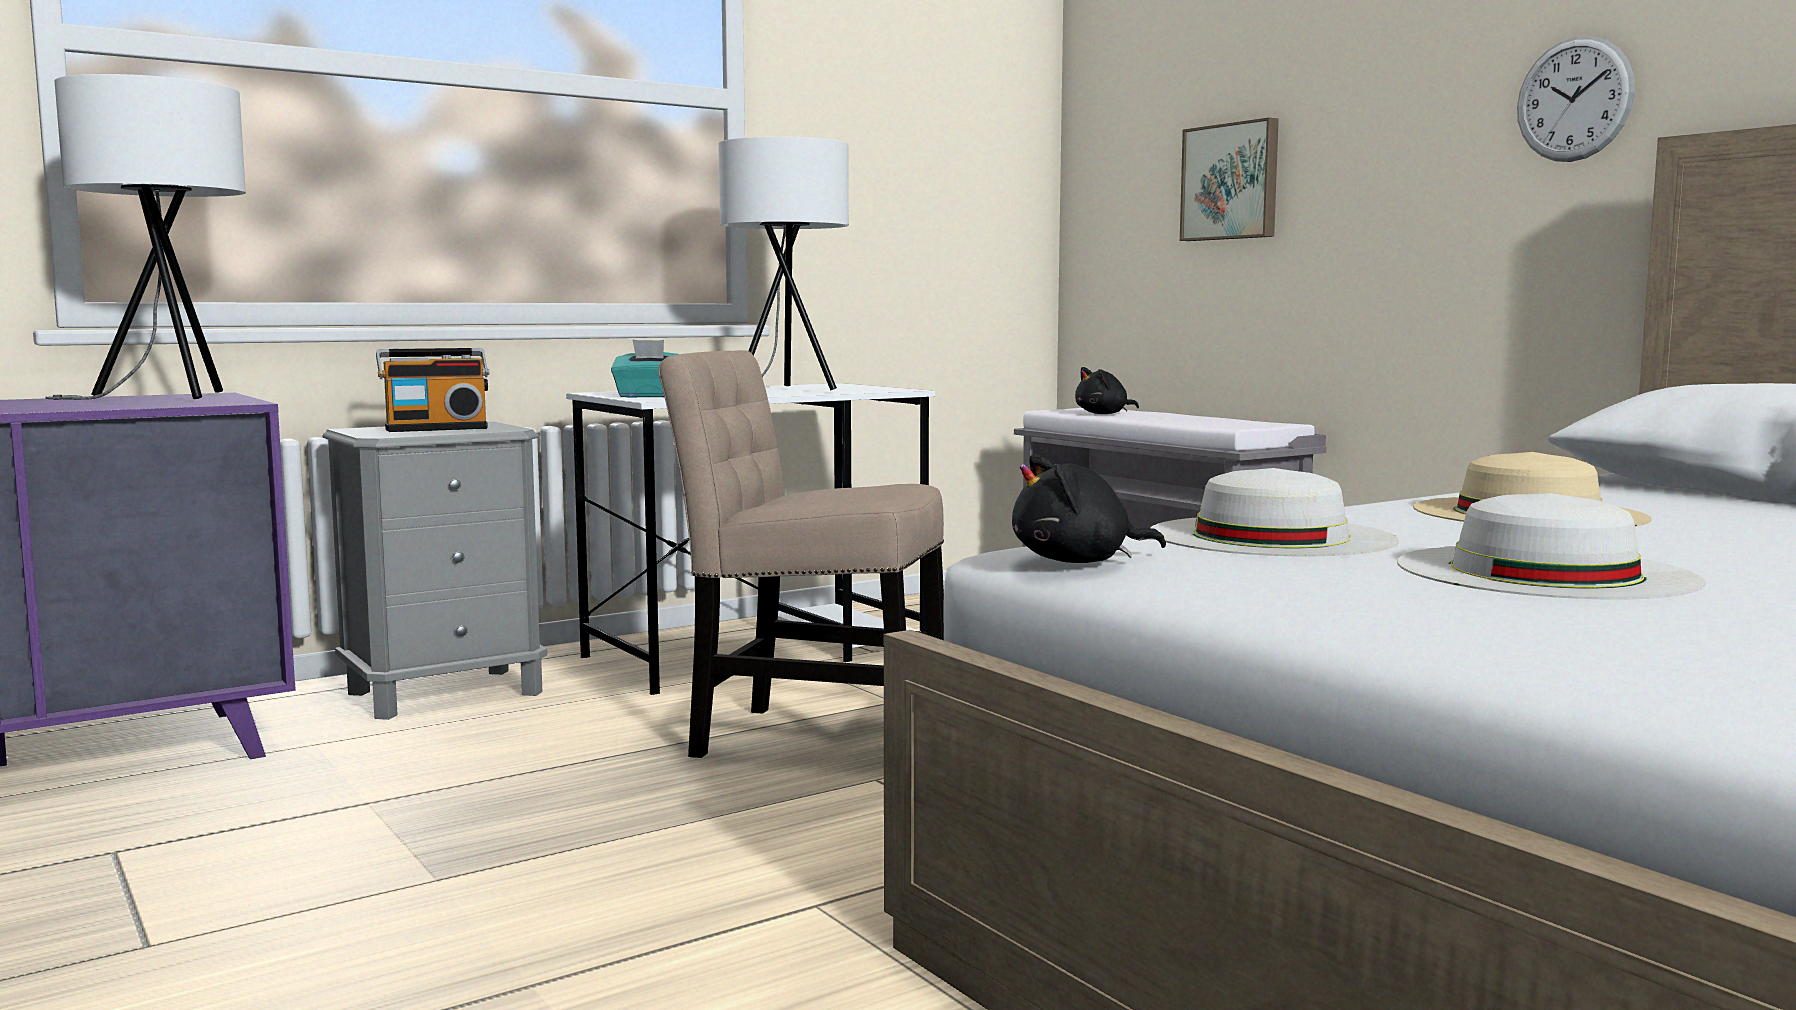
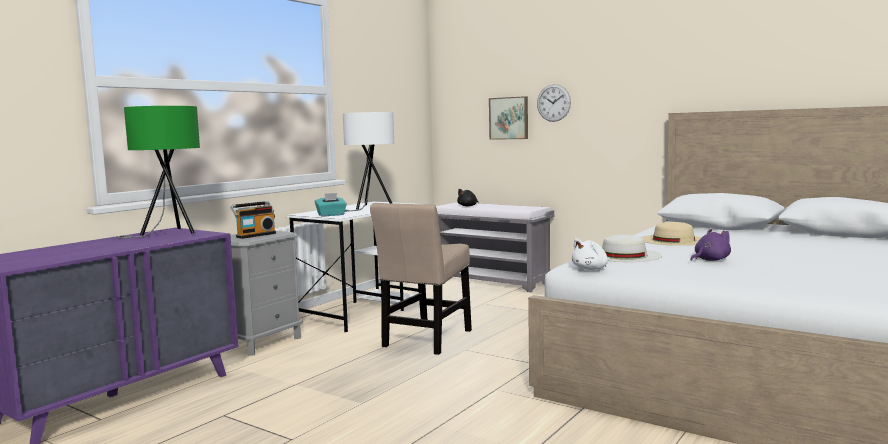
camera: 20 degrees left, 0 degrees up
white table lamp [45,74,246,400] -> green table lamp [117,106,200,238]
beige chair [658,350,944,758] -> beige chair turned 60 degrees counterclockwise [370,203,472,355]
black plush toy [1012,454,1166,563] -> white plush toy [572,238,611,270]
white hat [1397,493,1706,599] -> purple plush toy [691,229,731,261]
wall clock [1517,36,1635,162] -> wall clock moved to [537,84,571,122]

